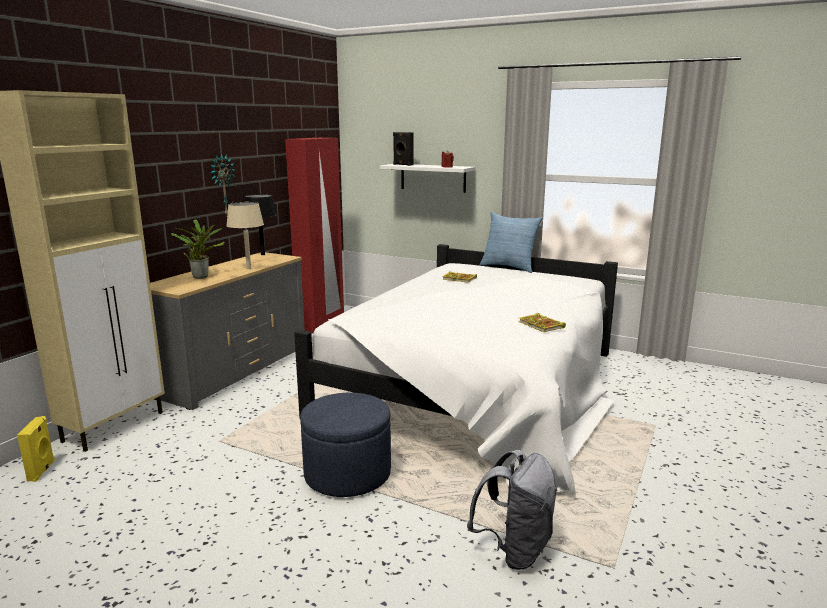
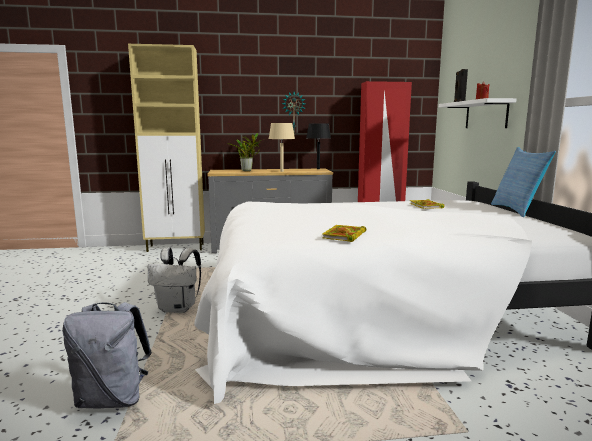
camera: 55 degrees right, 5 degrees down
yellow speaker [17,416,55,482] -> none
blue ottoman [300,393,391,497] -> white backpack [148,247,201,313]

